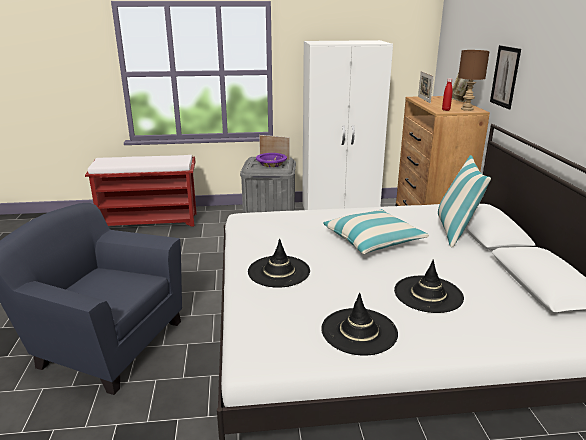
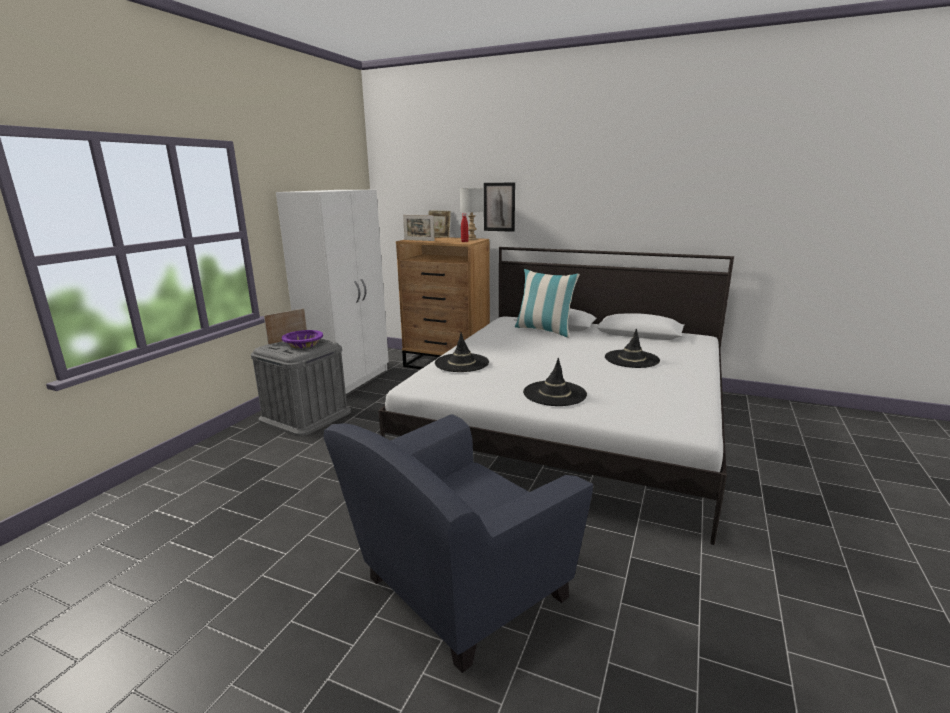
camera: 60 degrees left, 5 degrees down
red bench [85,155,197,227] -> none
black hat [321,293,398,356] -> black hat moved to [435,332,489,372]
pillow [324,209,429,254] -> none
brown table lamp [458,50,490,111] -> grey table lamp [460,188,483,240]

